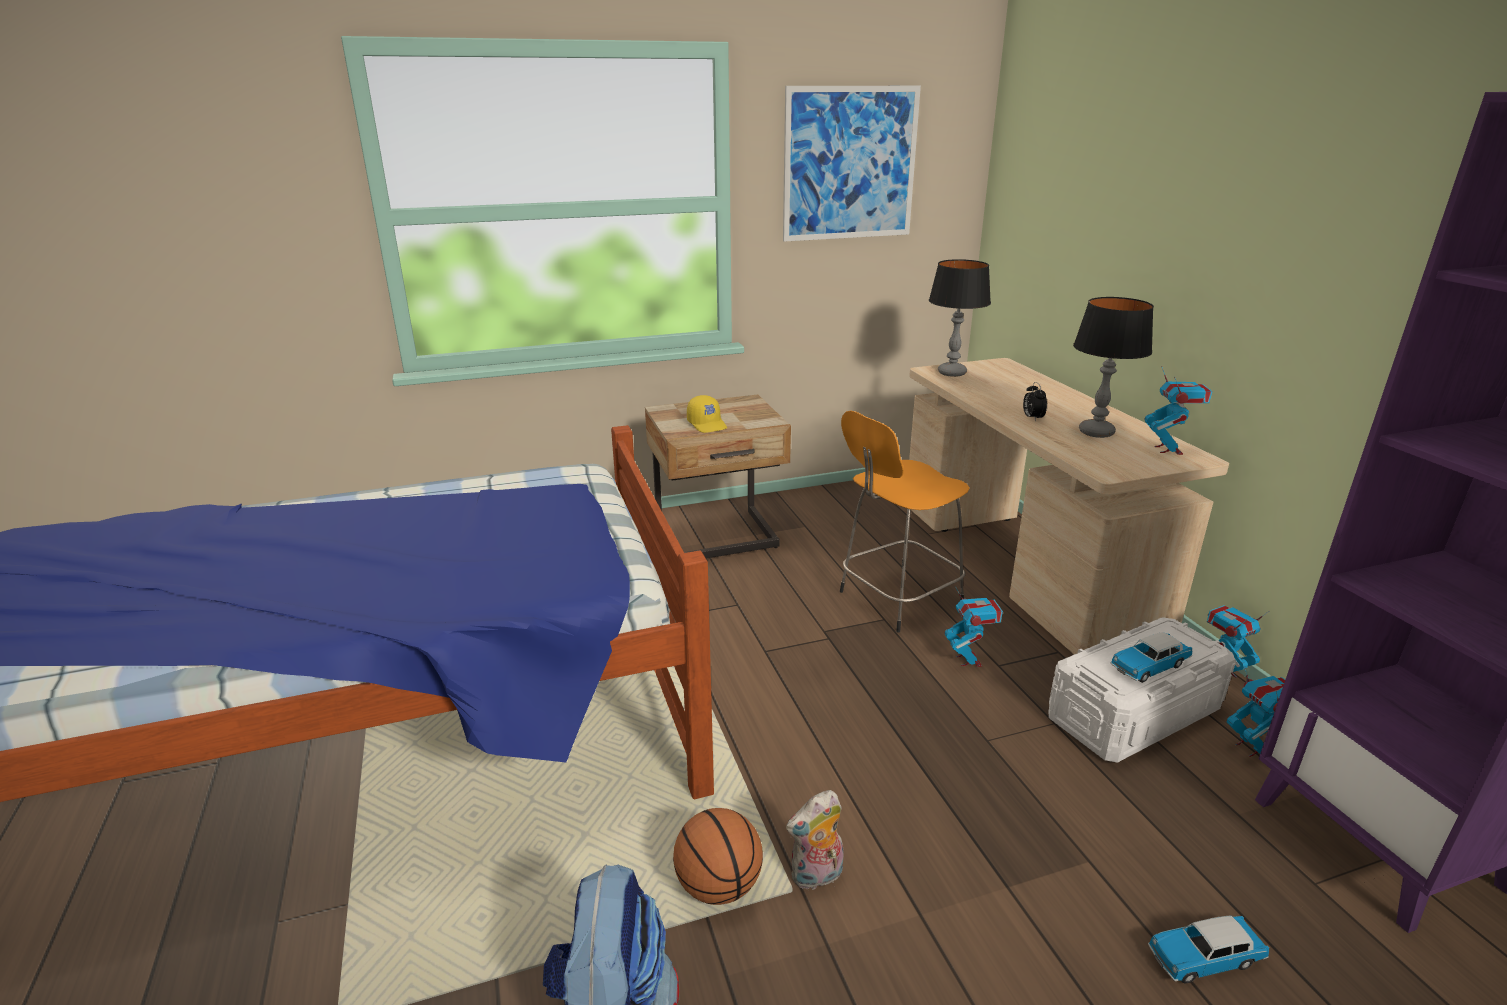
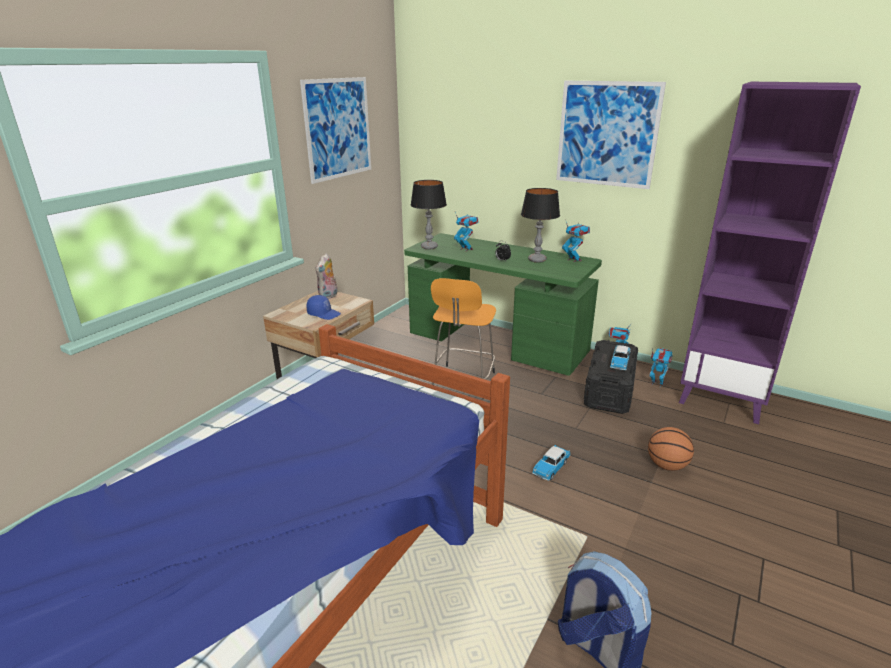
camera: 40 degrees left, 0 degrees up
basketball [673,808,763,905] -> basketball moved to [648,427,694,471]
yellow cap [687,395,727,433] -> blue cap [306,295,341,320]
plush toy [786,790,843,890] -> plush toy moved to [316,253,337,299]
beige desk [909,358,1229,654] -> green desk [404,233,602,376]
toy robot [945,586,1003,667] -> toy robot moved to [454,212,479,251]
white storage box [1048,618,1235,763] -> black storage box [584,340,638,414]
toy car [1148,916,1269,983] -> toy car moved to [532,445,570,481]
none -> picture [556,81,666,189]

